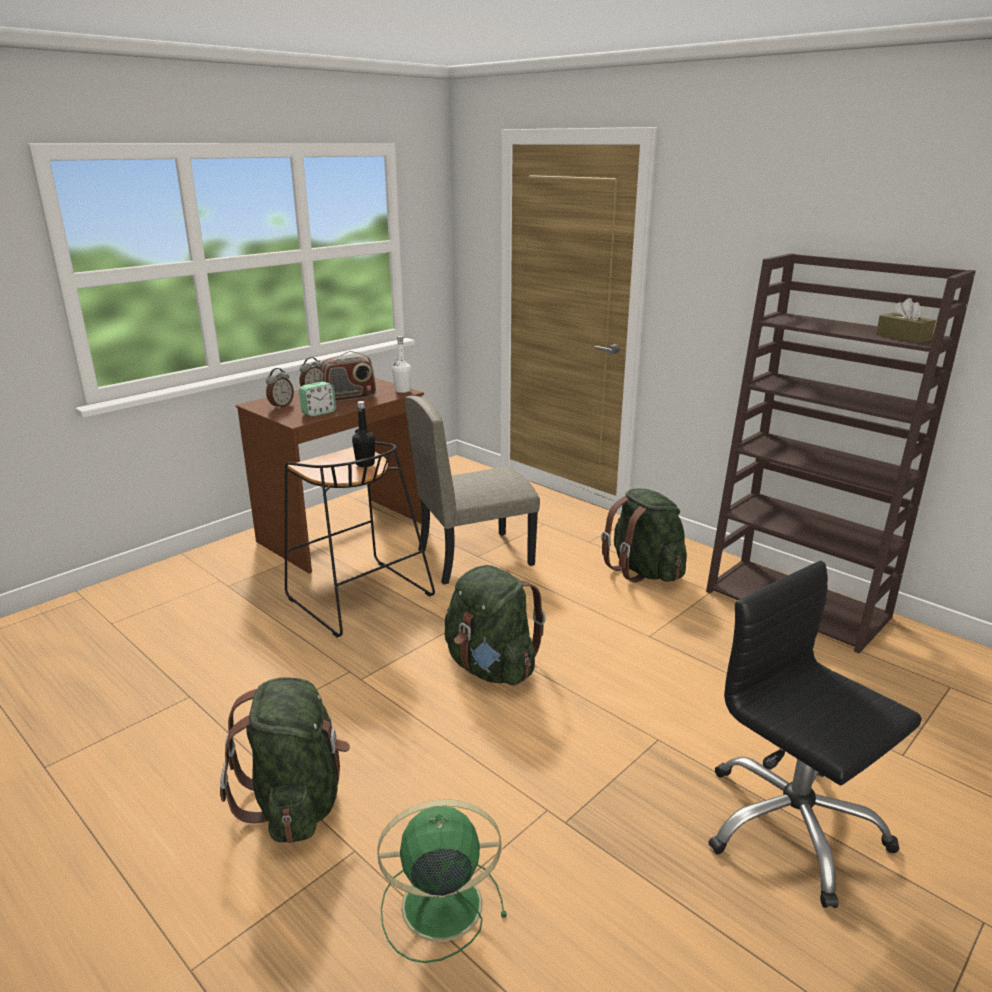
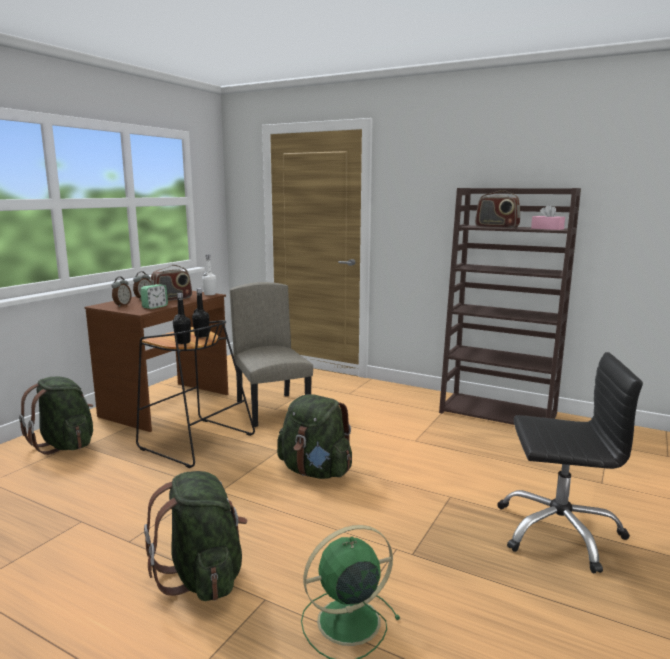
camera: 15 degrees left, 10 degrees down
beige chair [405,396,540,585] -> beige chair turned 105 degrees clockwise [230,282,313,427]
green backpack [601,488,687,583] -> green backpack moved to [19,376,93,455]
black office chair [708,561,922,908] -> black office chair turned 150 degrees clockwise [497,352,643,573]
brown tissue box [876,298,936,343] -> pink tissue box [531,205,565,230]
none -> black bottle [173,293,191,344]
none -> radio [475,190,520,228]

